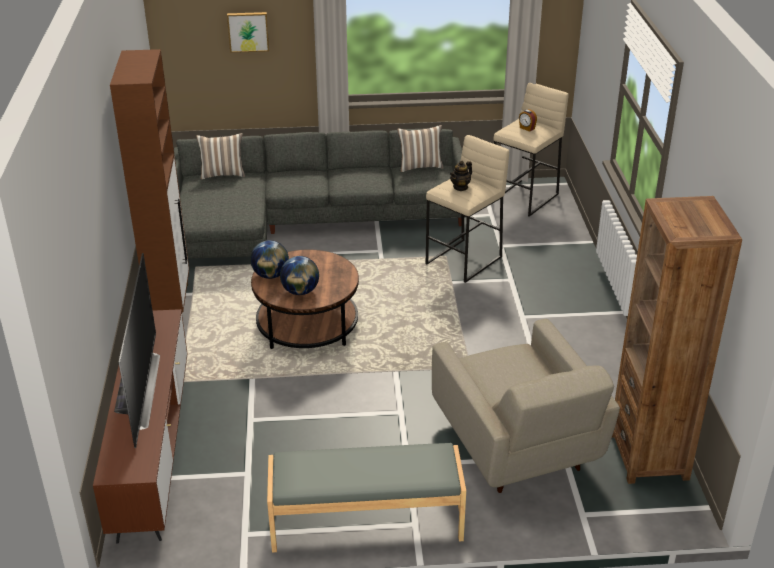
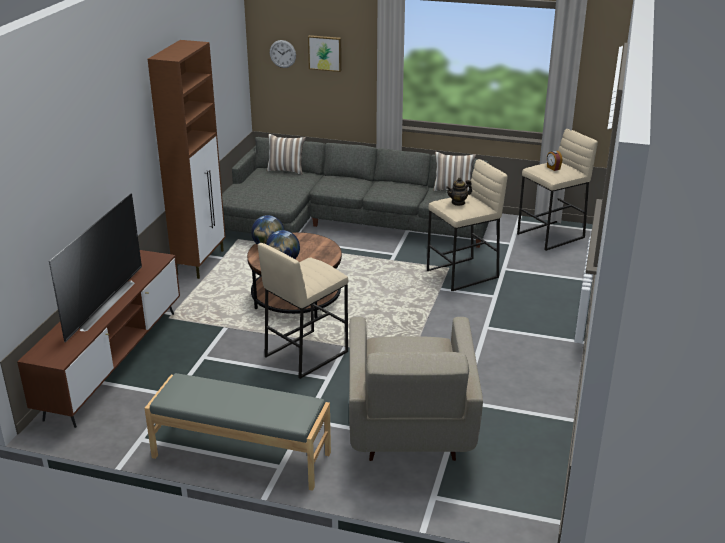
camera: 20 degrees right, 5 degrees down
brown bookcase [612,196,742,484] -> none
none -> beige stool [258,243,348,379]
none -> wall clock [270,40,296,68]

